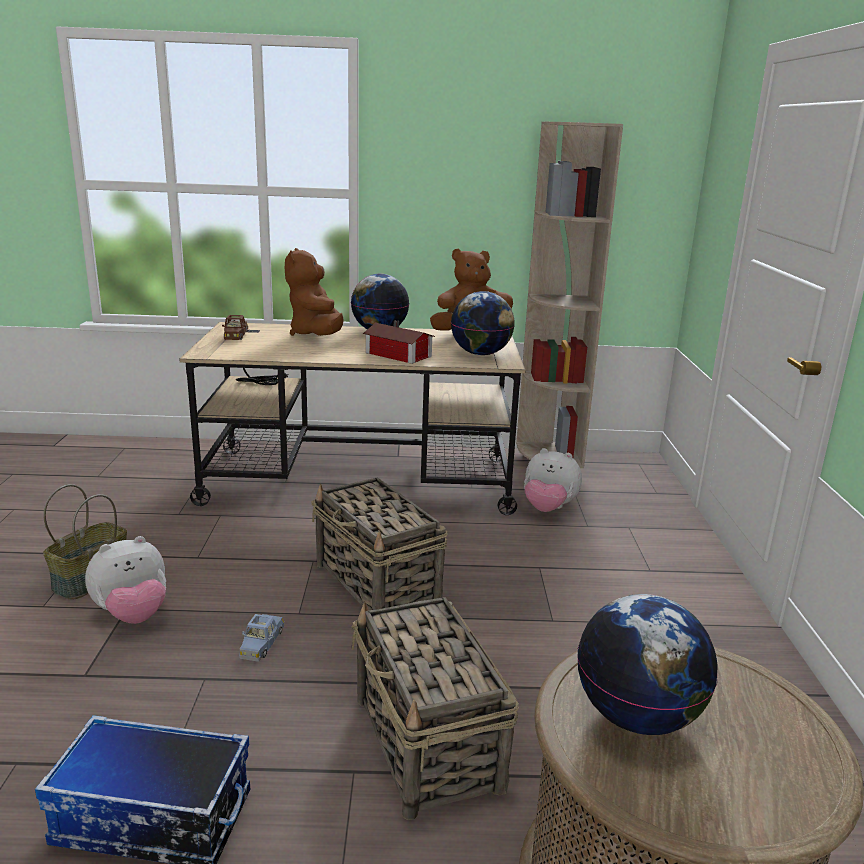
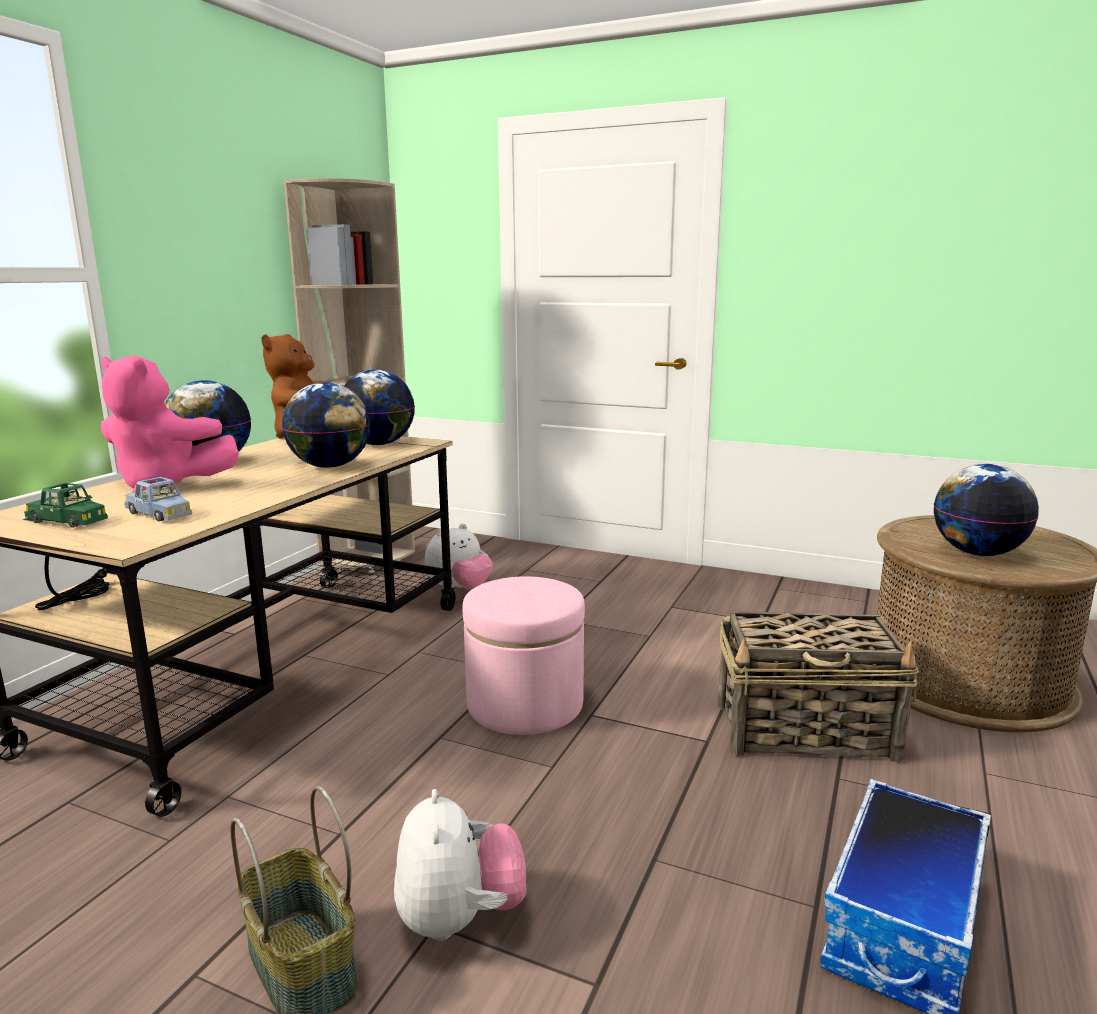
camera: 65 degrees left, 5 degrees down
brown toy car [222,315,248,340] -> green toy car [24,483,108,528]
blue toy car [239,614,285,662] -> blue toy car moved to [124,477,192,522]
brown plush toy [285,248,344,336] -> pink plush toy [101,355,239,493]
basket [311,477,447,610] -> pink ottoman [462,576,585,735]
toy house [363,320,435,364] -> globe [282,382,370,468]

